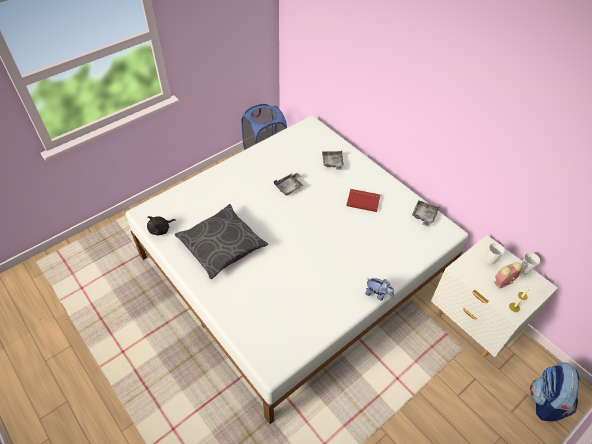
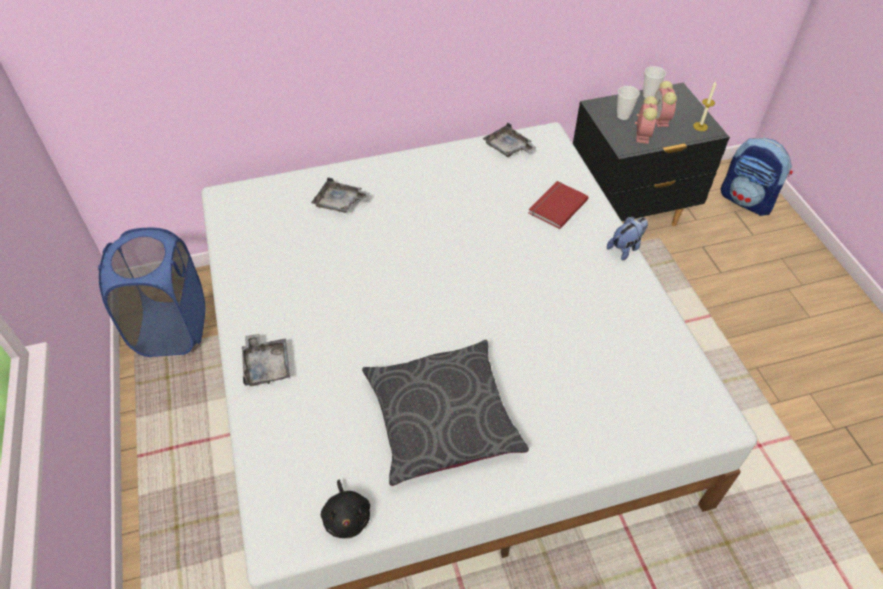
camera: 65 degrees left, 0 degrees up
grey tray [274,172,304,196] -> grey tray moved to [242,334,290,386]
red book [346,189,380,212] -> red book moved to [529,181,589,229]
white nightstand [431,235,558,357] -> black nightstand [573,83,730,226]
none -> alarm clock [635,96,657,144]

